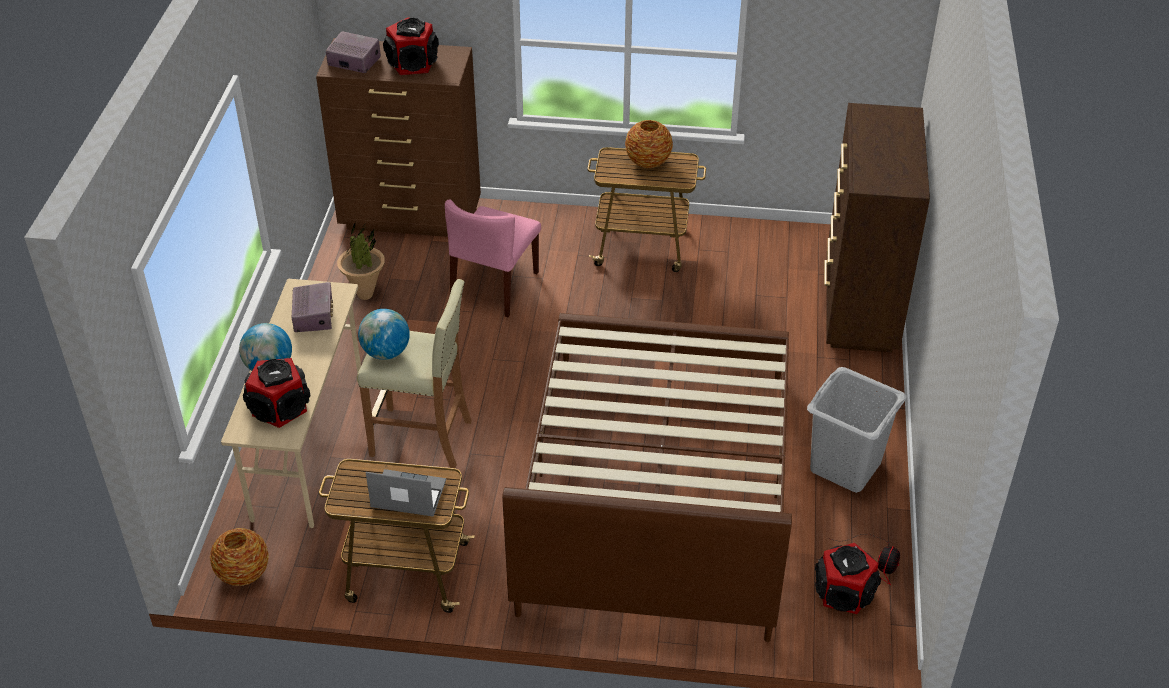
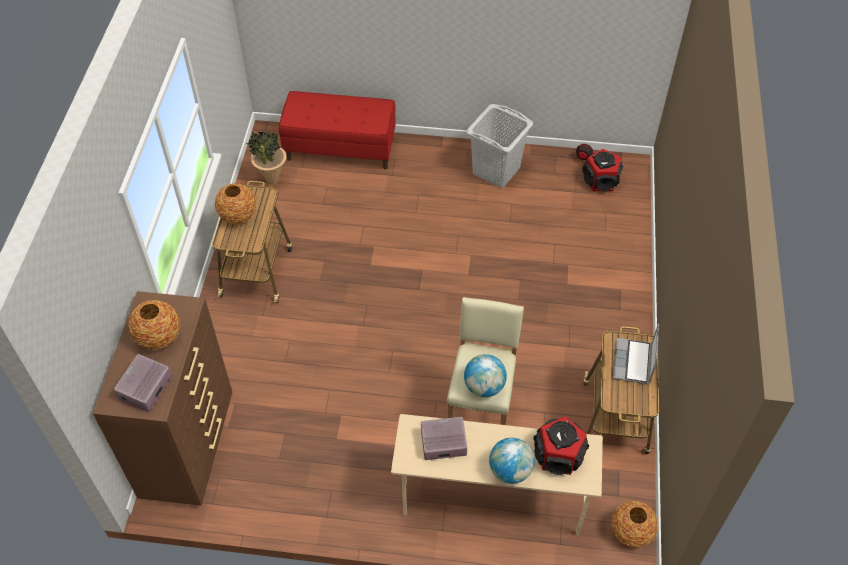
camera: 90 degrees left, 10 degrees up
potted plant [337,221,385,300] -> potted plant moved to [246,131,286,184]
speaker [383,17,439,75] -> vase [129,300,180,350]
pink chair [445,199,541,317] -> none
brown bed [502,313,792,642] -> none
brown dresser [824,103,930,353] -> red bench [279,91,396,169]

